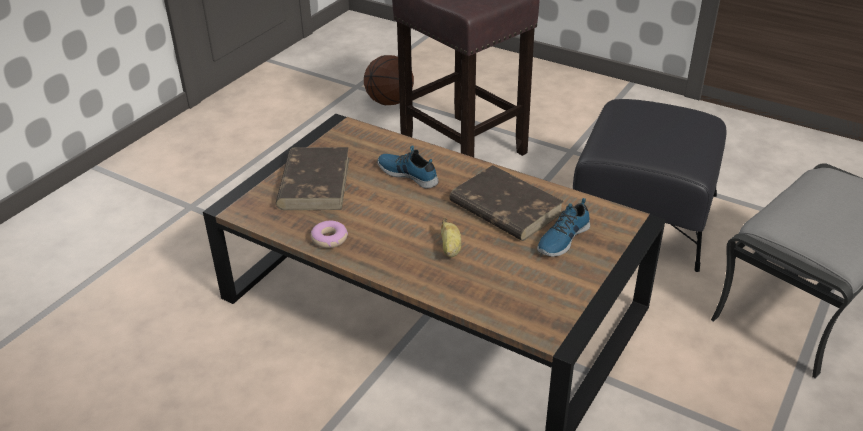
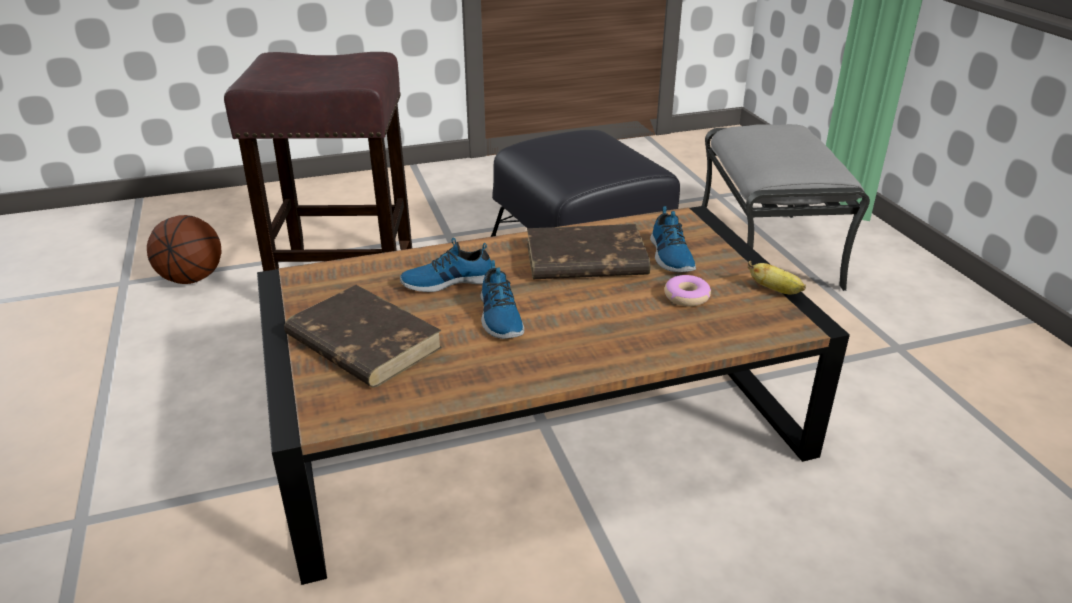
camera: 50 degrees left, 5 degrees down
donut [311,221,348,248] -> donut moved to [664,275,711,307]
banana [441,218,461,257] -> banana moved to [748,261,806,294]
none -> shoe [481,260,524,339]

